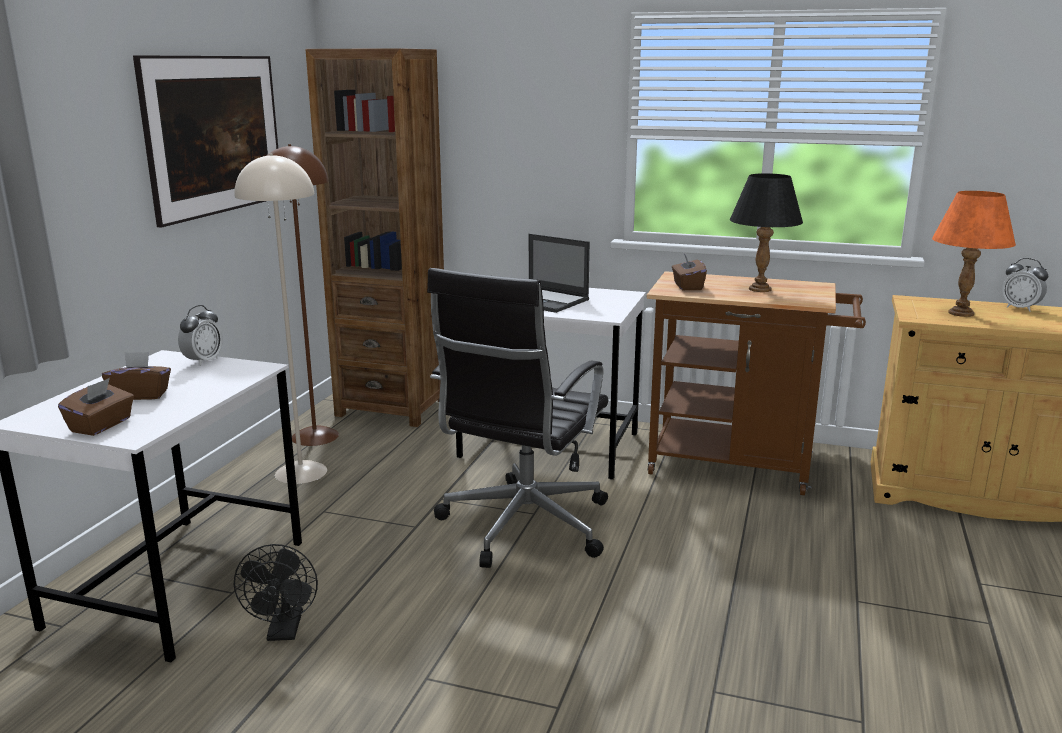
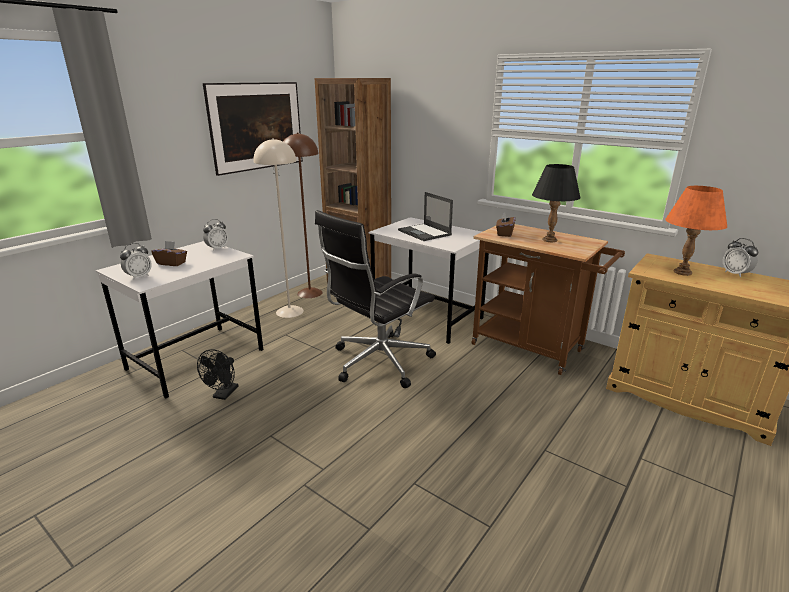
camera: 20 degrees right, 5 degrees up
brown tissue box [58,378,134,436] -> alarm clock [120,243,152,280]

